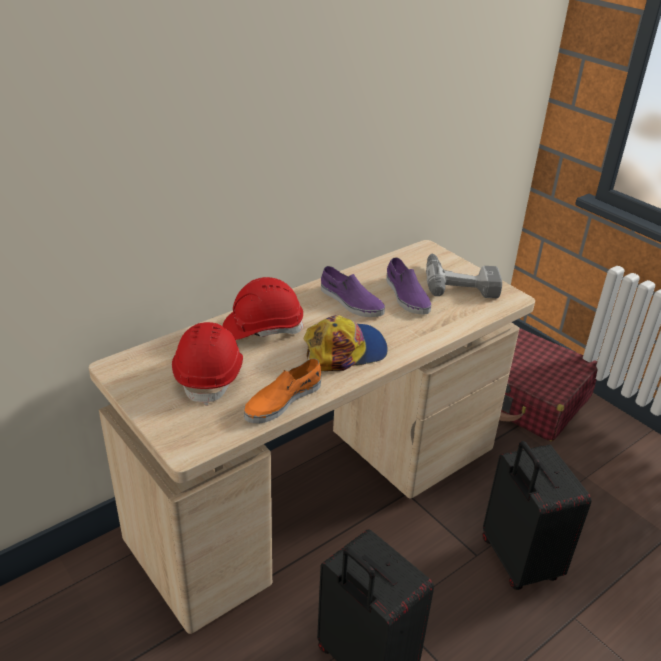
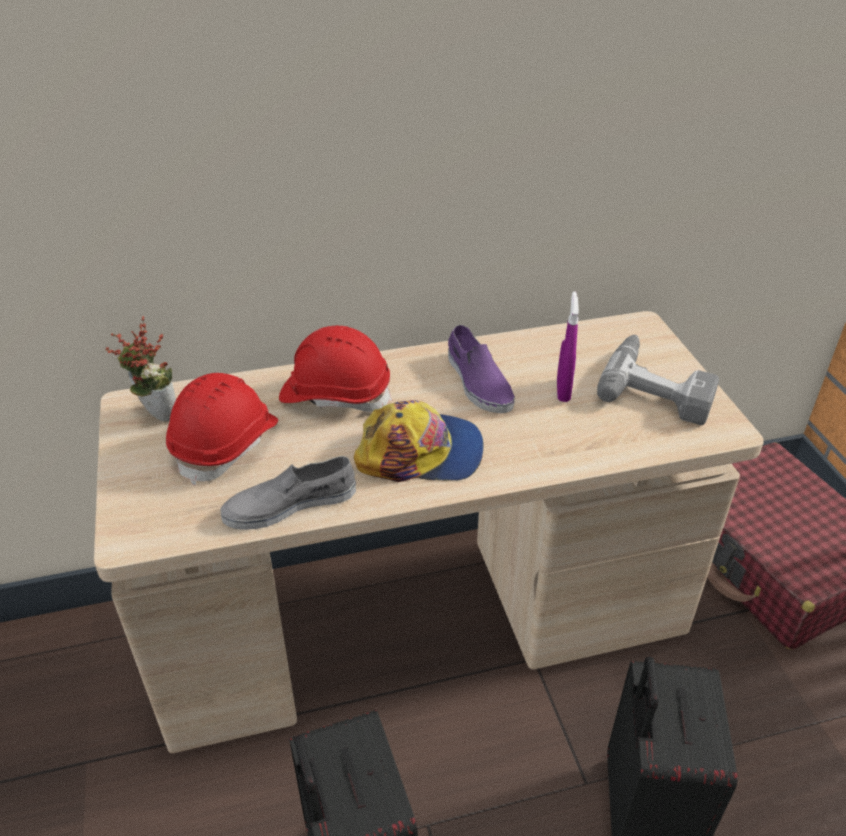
camera: 25 degrees right, 5 degrees up
orange shoe [244,358,321,423] -> grey shoe [220,456,356,530]
purple shoe [386,257,432,315] -> purple spray bottle [557,291,579,402]
none -> potted plant [105,316,176,422]

